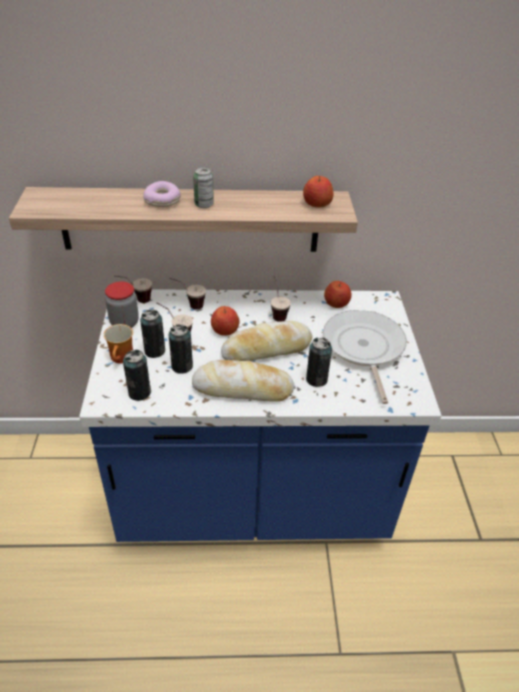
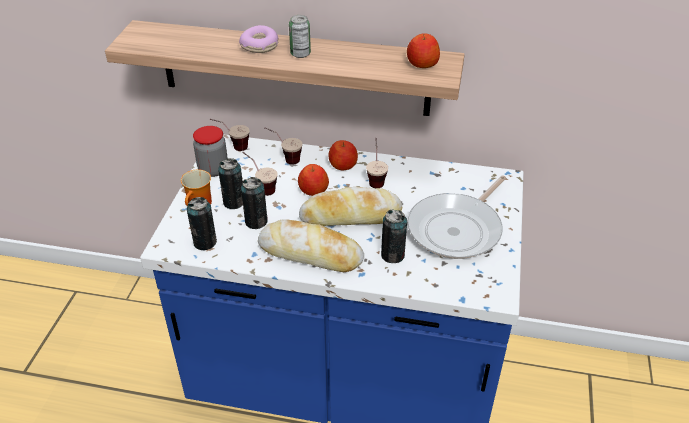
camera: 15 degrees right, 0 degrees up
frying pan [323,310,407,404] -> frying pan turned 150 degrees counterclockwise [407,175,506,259]
apple [324,281,352,308] -> apple moved to [328,140,358,170]

